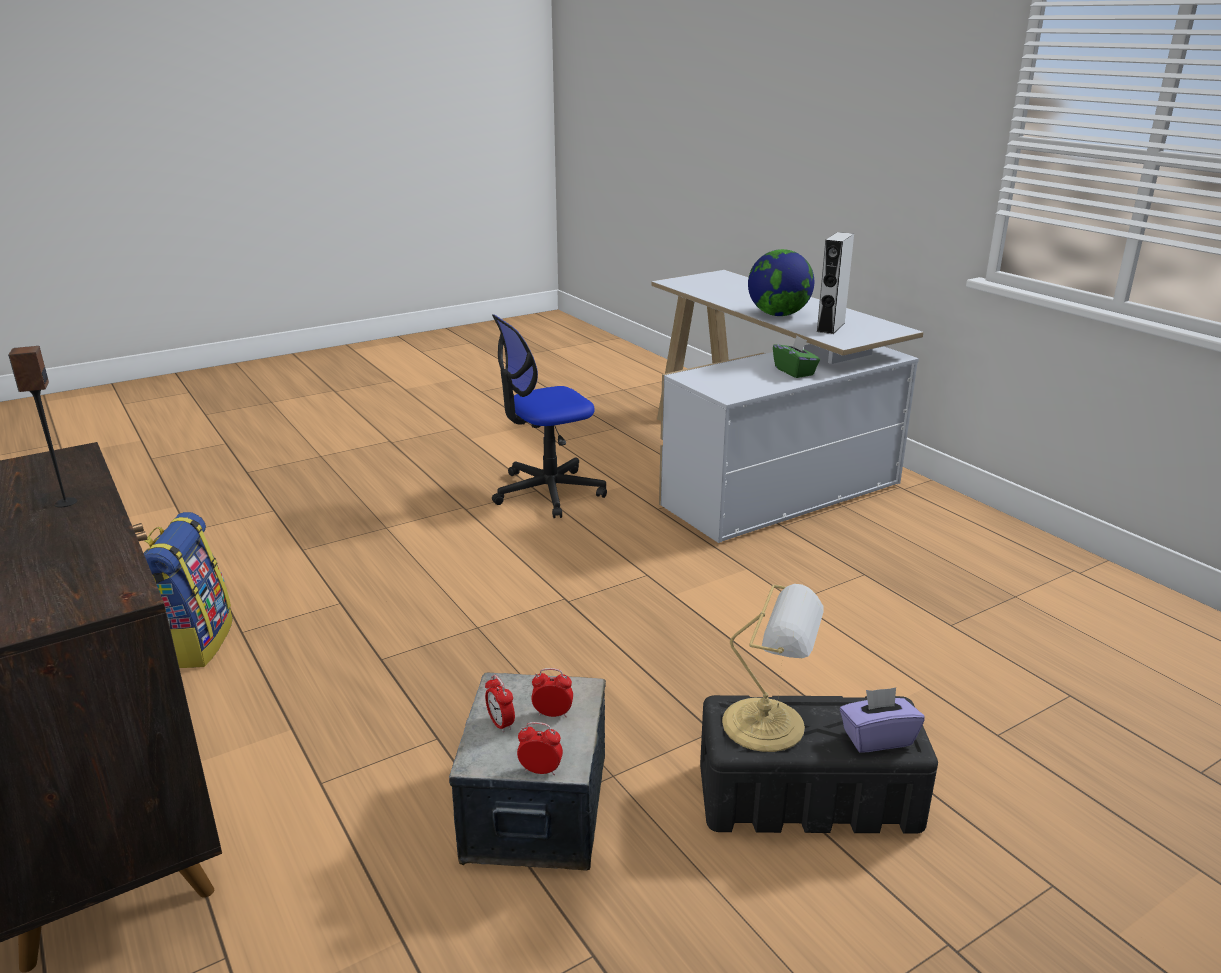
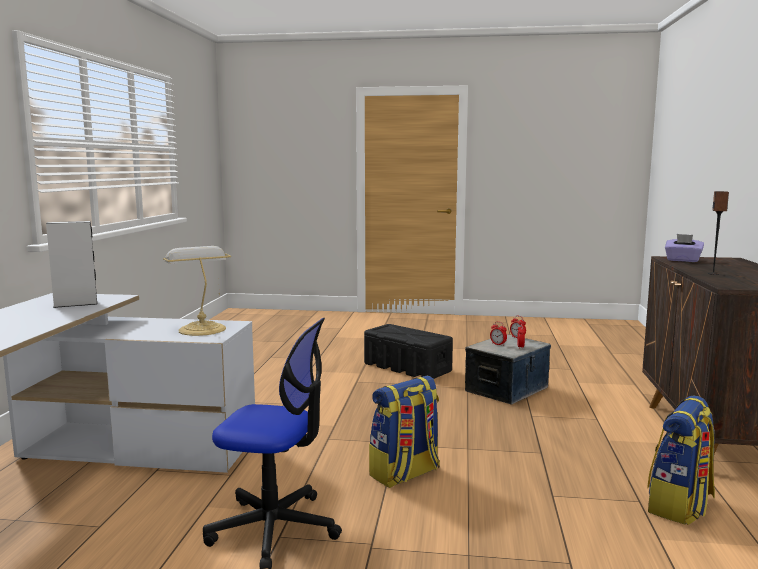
camera: 140 degrees left, 15 degrees down
table lamp [722,584,824,752] -> table lamp moved to [163,246,231,336]
globe [748,249,814,316] -> none
green tissue box [773,336,820,378] -> none
purple tissue box [840,687,925,753] -> purple tissue box moved to [665,234,704,262]
none -> backpack [369,376,440,488]

